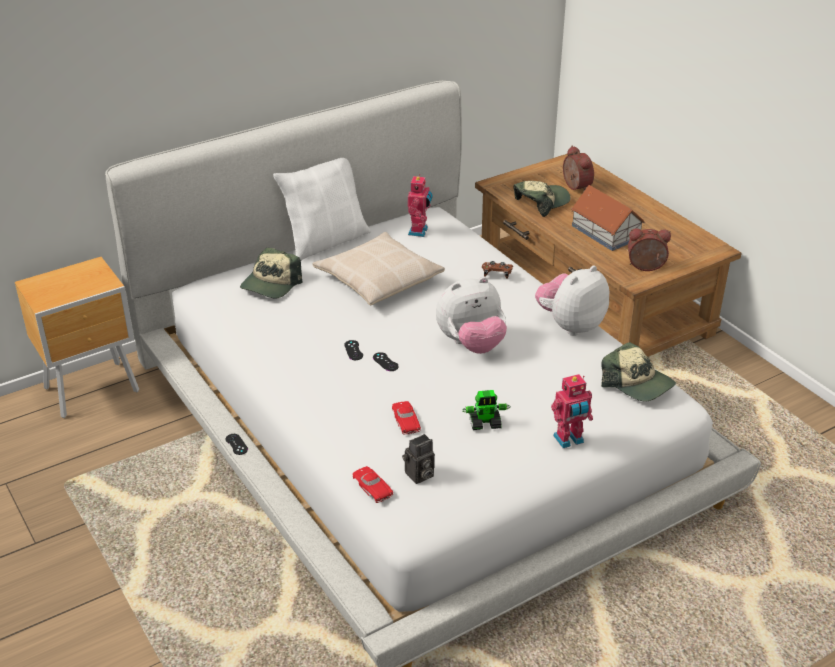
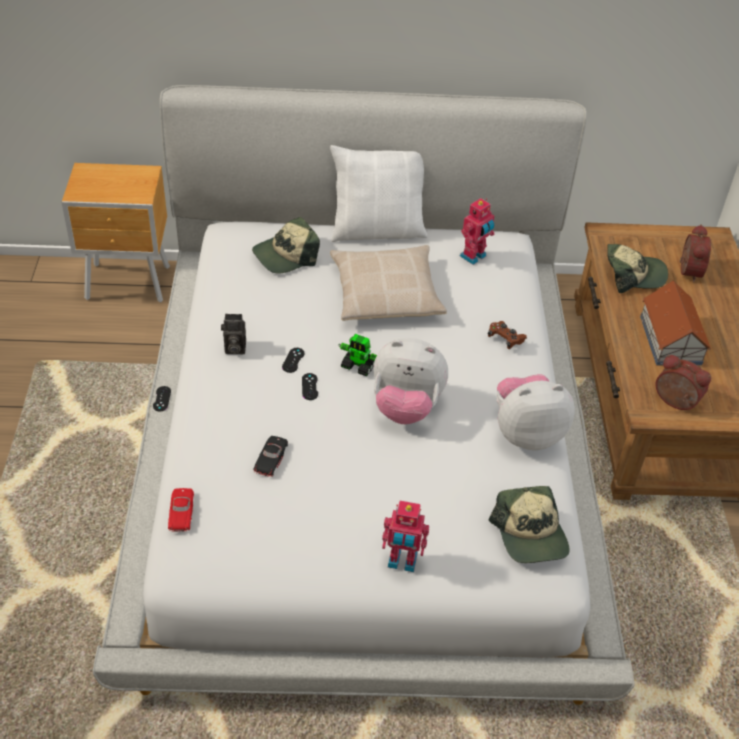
camera: 30 degrees right, 10 degrees up
red toy car [392,401,421,434] -> black toy car [253,436,288,477]
camera [402,434,435,484] -> camera moved to [221,314,246,354]
toy robot [462,390,510,430] -> toy robot moved to [338,334,377,376]

